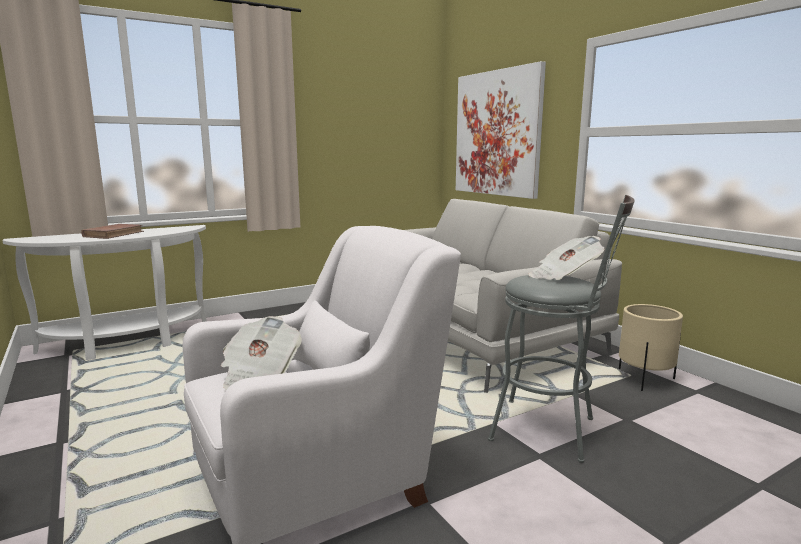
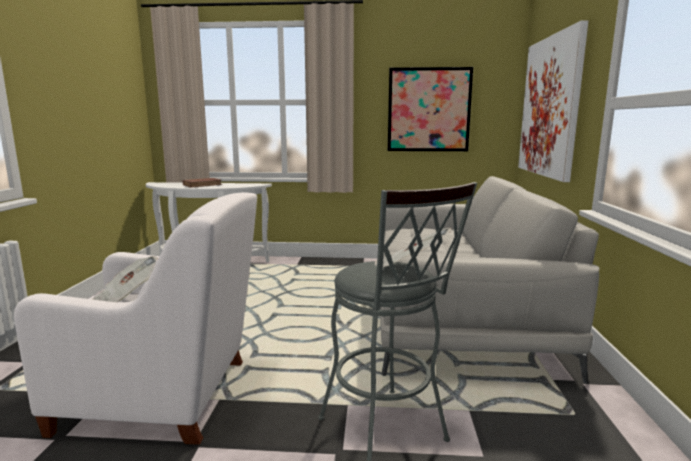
camera: 35 degrees right, 0 degrees up
beige planter [619,304,683,391] -> none
none -> picture [388,67,473,151]

